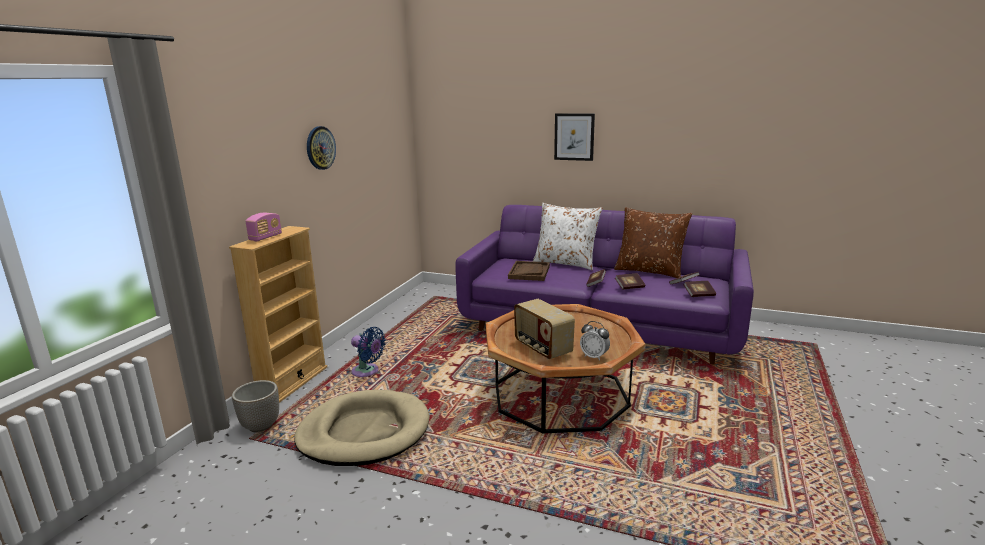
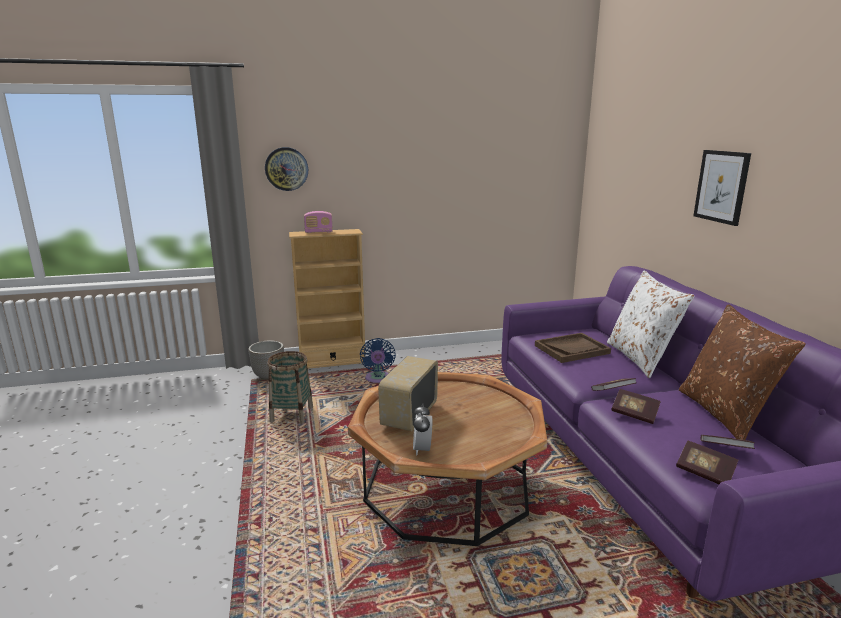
camera: 55 degrees right, 0 degrees up
beige dog bed [294,390,430,466] -> basket [267,351,313,424]
wall clock [307,126,336,170] -> wall clock moved to [265,147,308,191]

